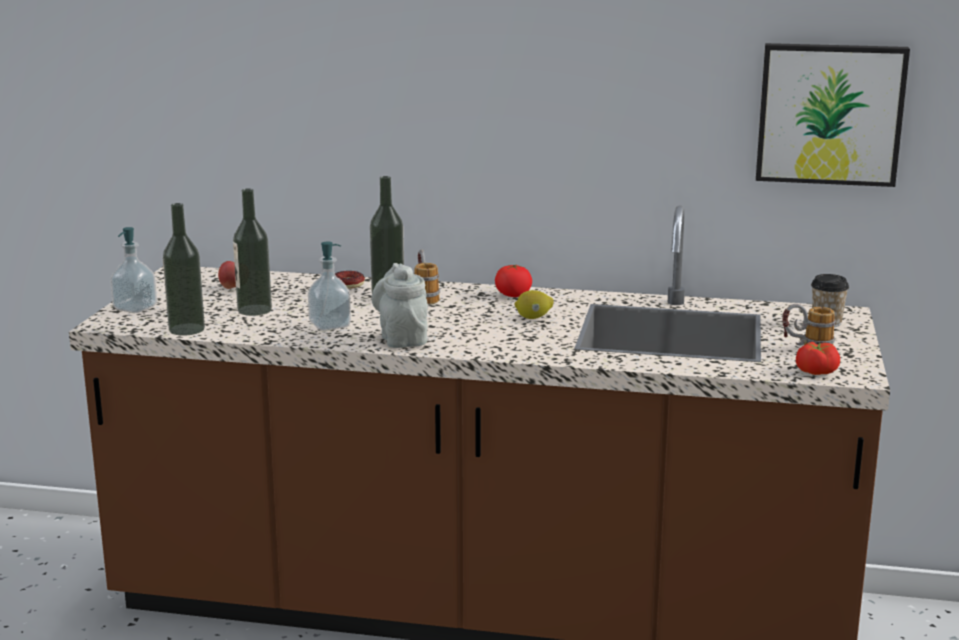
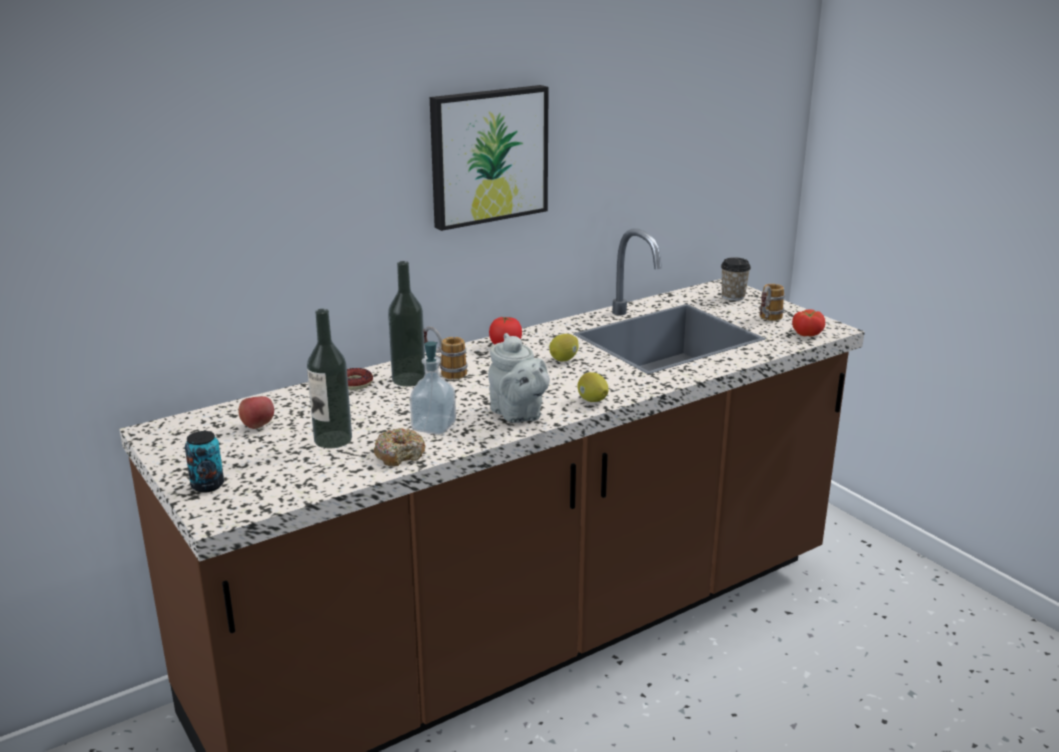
camera: 45 degrees left, 5 degrees up
soap dispenser [110,227,157,313] -> can [185,431,224,493]
bottle [163,203,205,336] -> none
grey teapot [372,263,428,348] -> grey teapot turned 150 degrees counterclockwise [488,333,550,423]
picture [756,43,910,187] -> picture moved to [430,85,549,231]
none -> donut [374,428,425,466]
none -> lemon [578,372,608,402]

